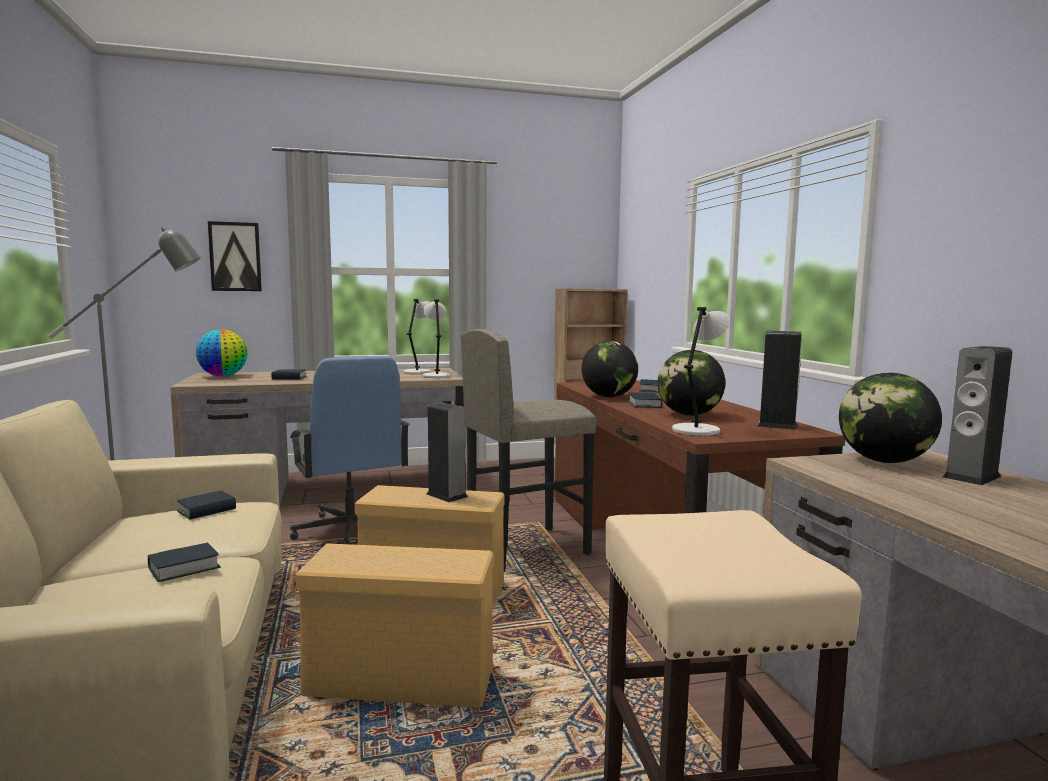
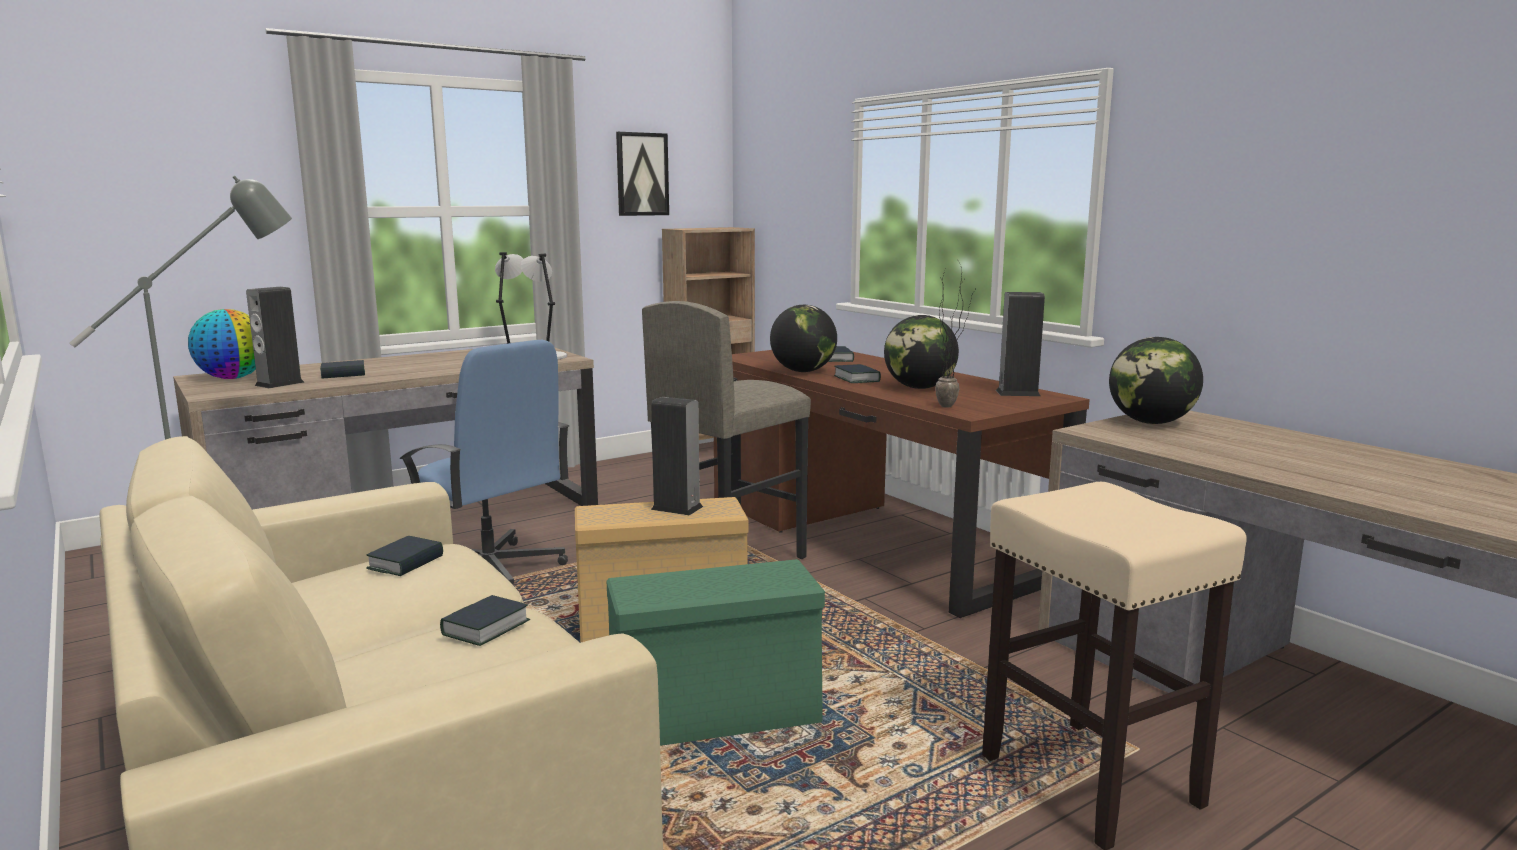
camera: 20 degrees left, 5 degrees up
picture [208,221,262,291] -> picture moved to [616,132,669,216]
beige storage box [295,543,493,708] -> green storage box [607,559,825,746]
grey table lamp [672,307,730,436] -> potted plant [935,258,975,408]
speaker [943,346,1012,485] -> speaker moved to [246,287,304,388]

